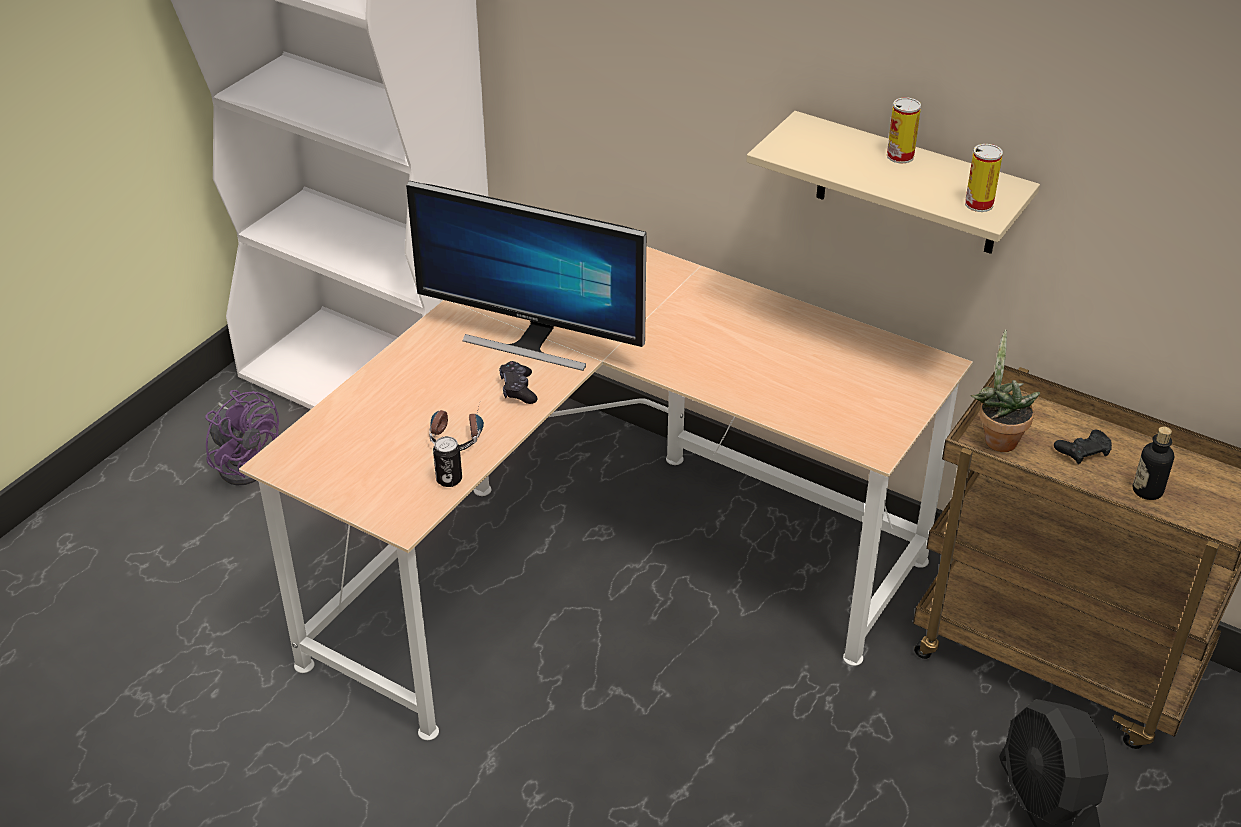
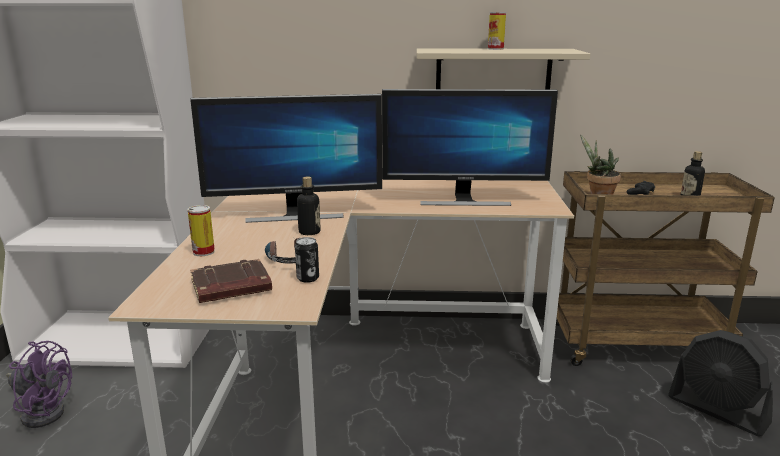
camera: 30 degrees left, 20 degrees down
black game controller [499,361,538,404] -> bottle [297,177,321,235]
can [965,144,1003,212] -> can moved to [187,205,215,256]
none -> brown book [190,259,272,303]
none -> monitor [382,89,558,206]

